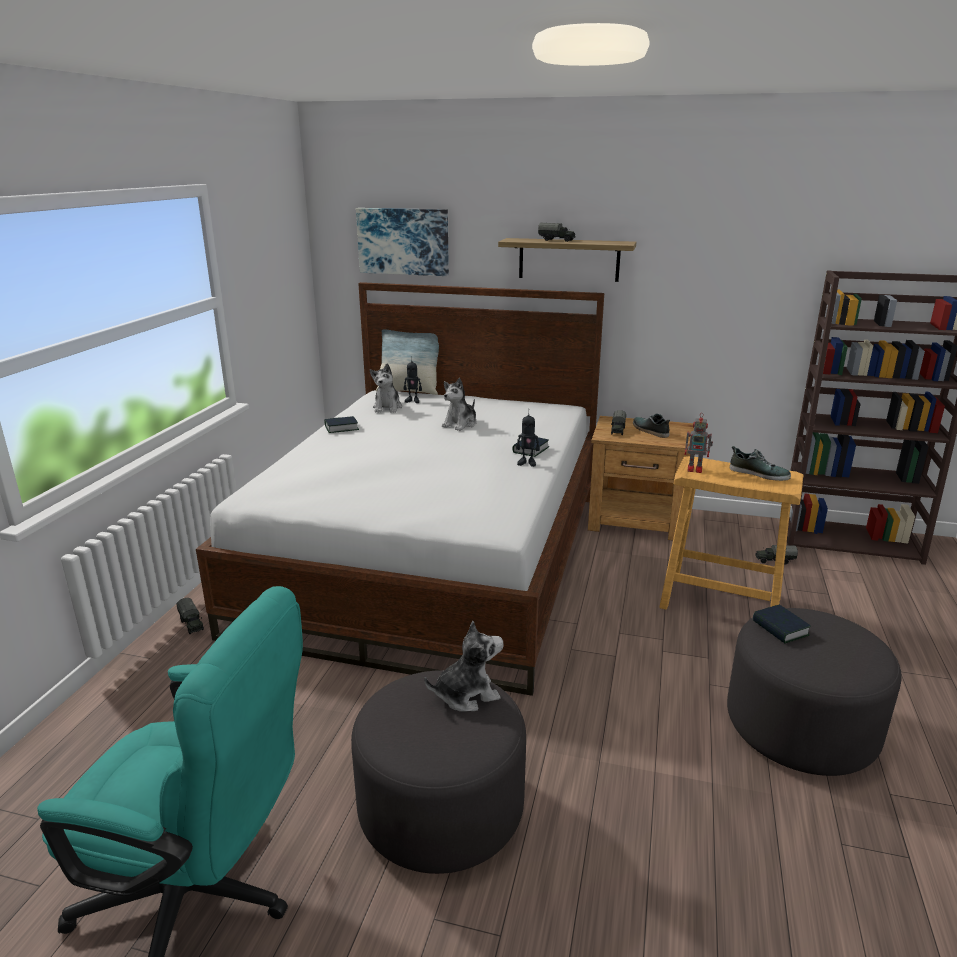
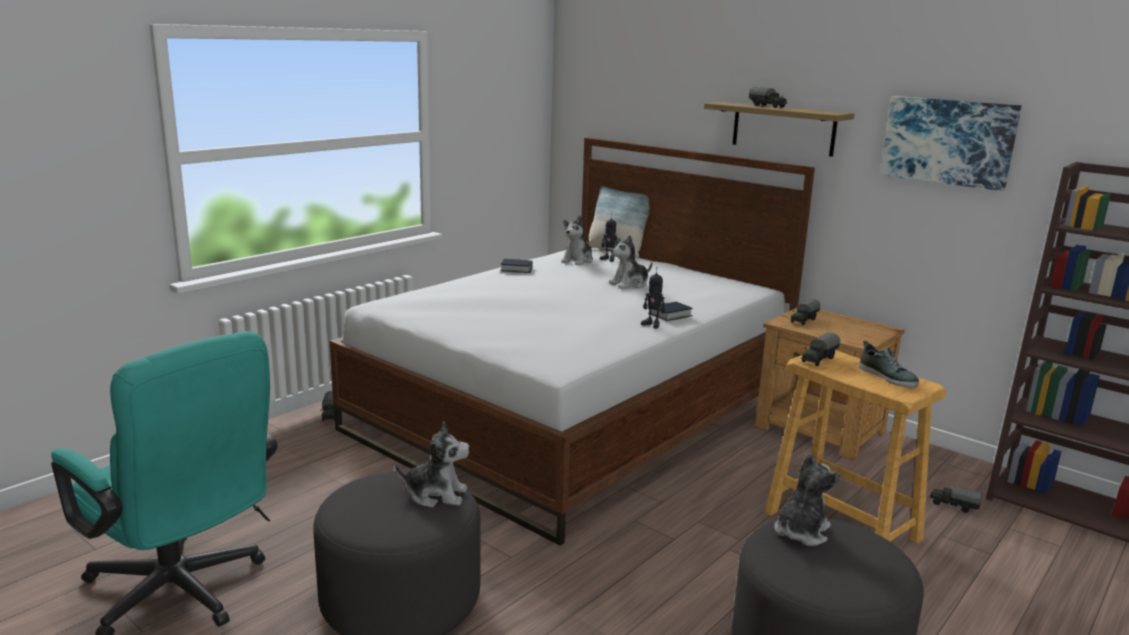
camera: 25 degrees right, 5 degrees down
picture [356,208,449,276] -> picture moved to [880,96,1022,191]
shoe [633,414,670,438] -> none
toy robot [685,414,713,473] -> toy truck [801,332,840,366]
book [753,605,811,644] -> plush toy [774,452,841,546]

